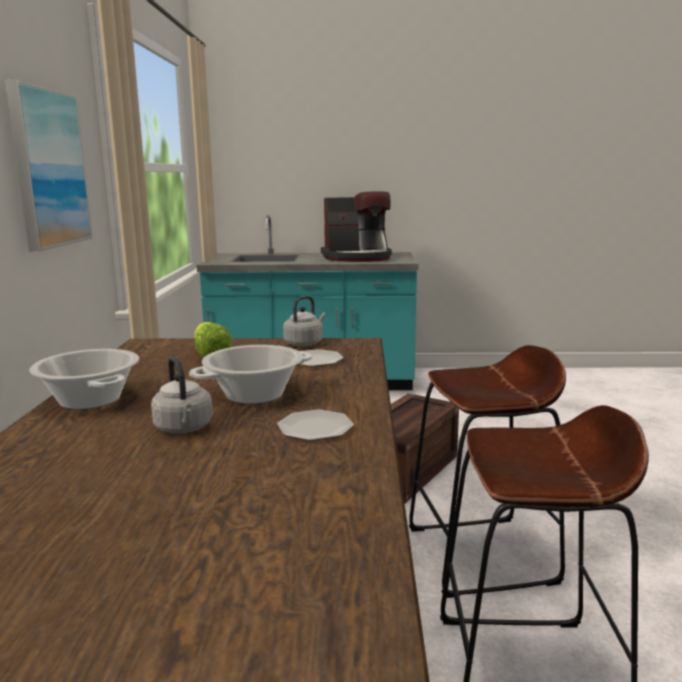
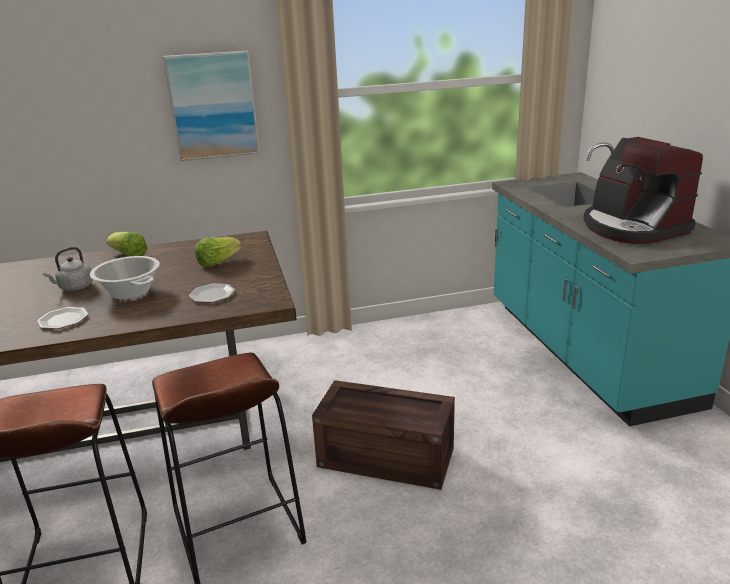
camera: 75 degrees right, 10 degrees up
cooking pot [30,349,139,410] -> lettuce [106,232,147,257]
grey kettle [283,296,326,347] -> none

